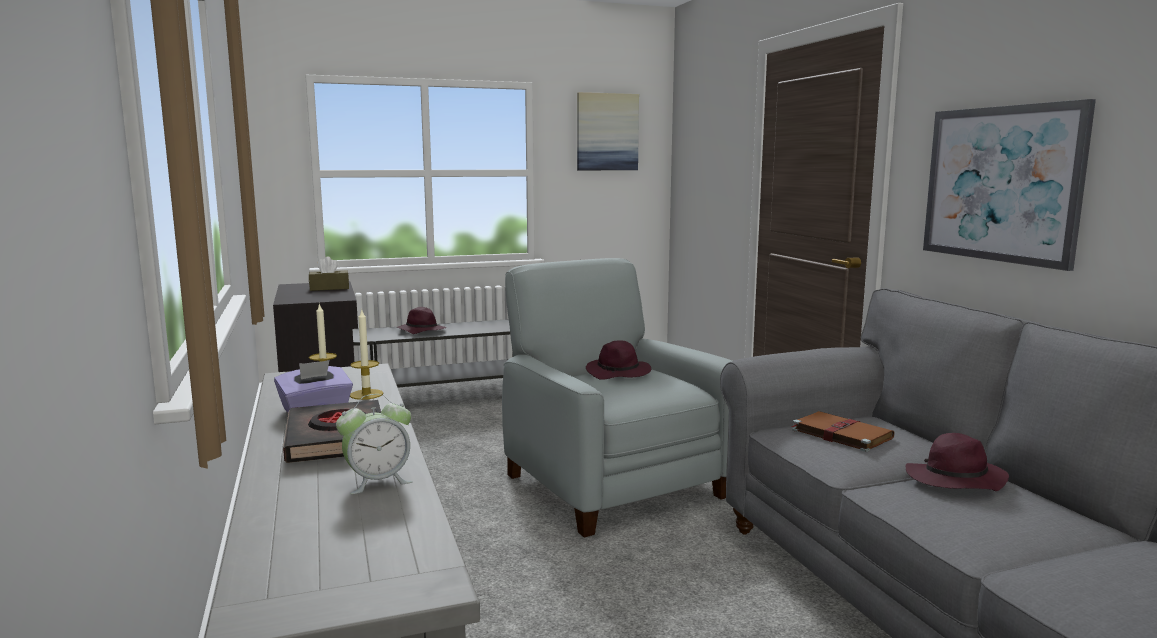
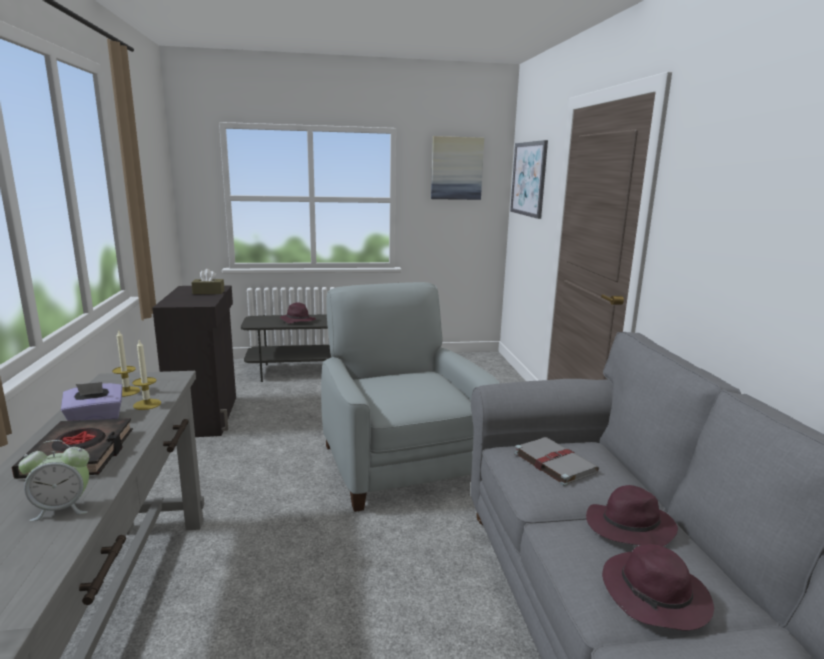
camera: 10 degrees right, 5 degrees up
purple hat [586,340,651,380] -> purple hat moved to [602,544,714,631]
brown book [792,411,895,452] -> grey book [514,437,599,486]
picture [923,99,1096,271] -> picture moved to [510,140,548,219]

